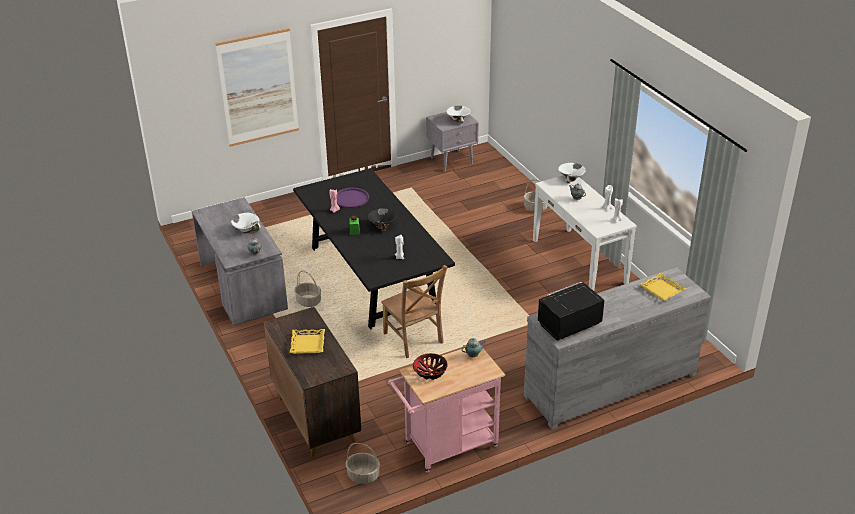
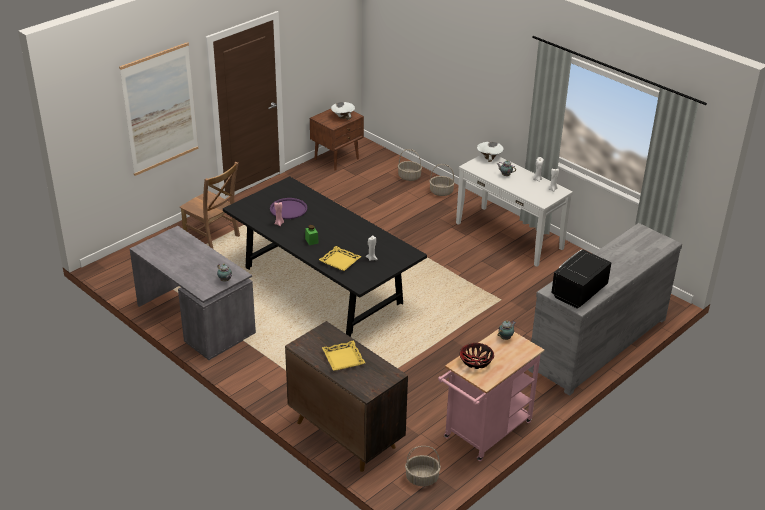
camera: 20 degrees left, 0 degrees up
white bowl [231,213,261,233] -> none
basket [294,270,321,307] -> basket moved to [398,149,422,181]
black bowl [367,208,396,232] -> none
brown chair [381,265,448,358] -> brown chair moved to [180,162,240,249]
grey nightstand [426,112,479,172] -> brown nightstand [310,109,364,171]
yellow tray [639,273,686,301] -> yellow tray moved to [319,246,362,271]

